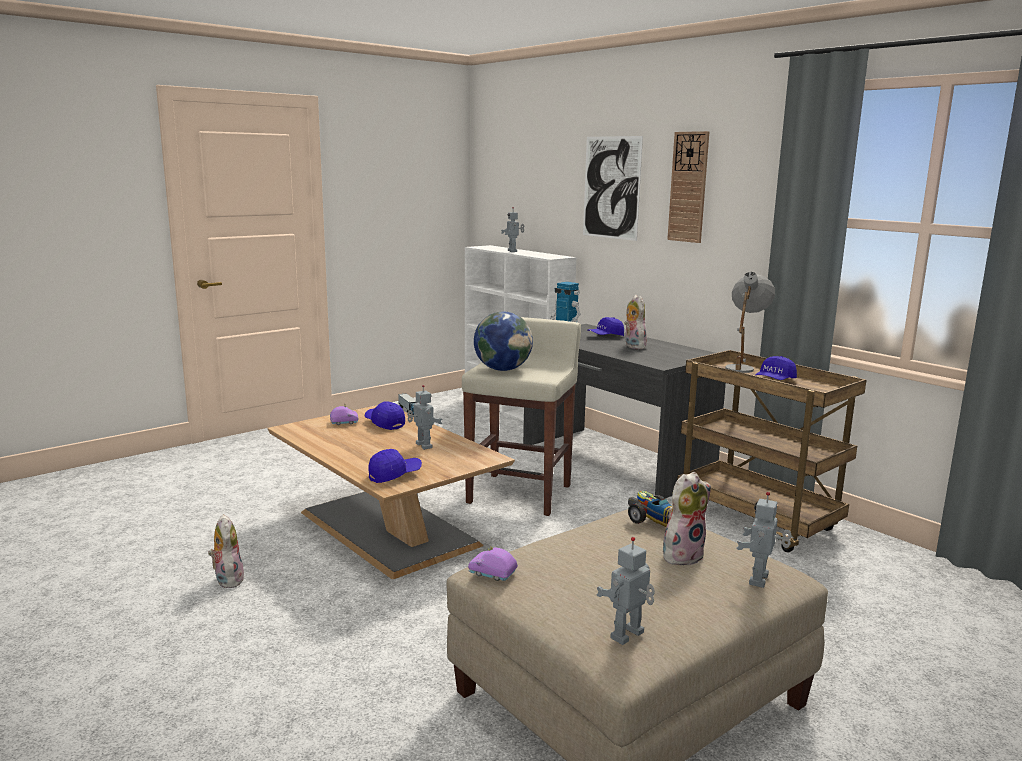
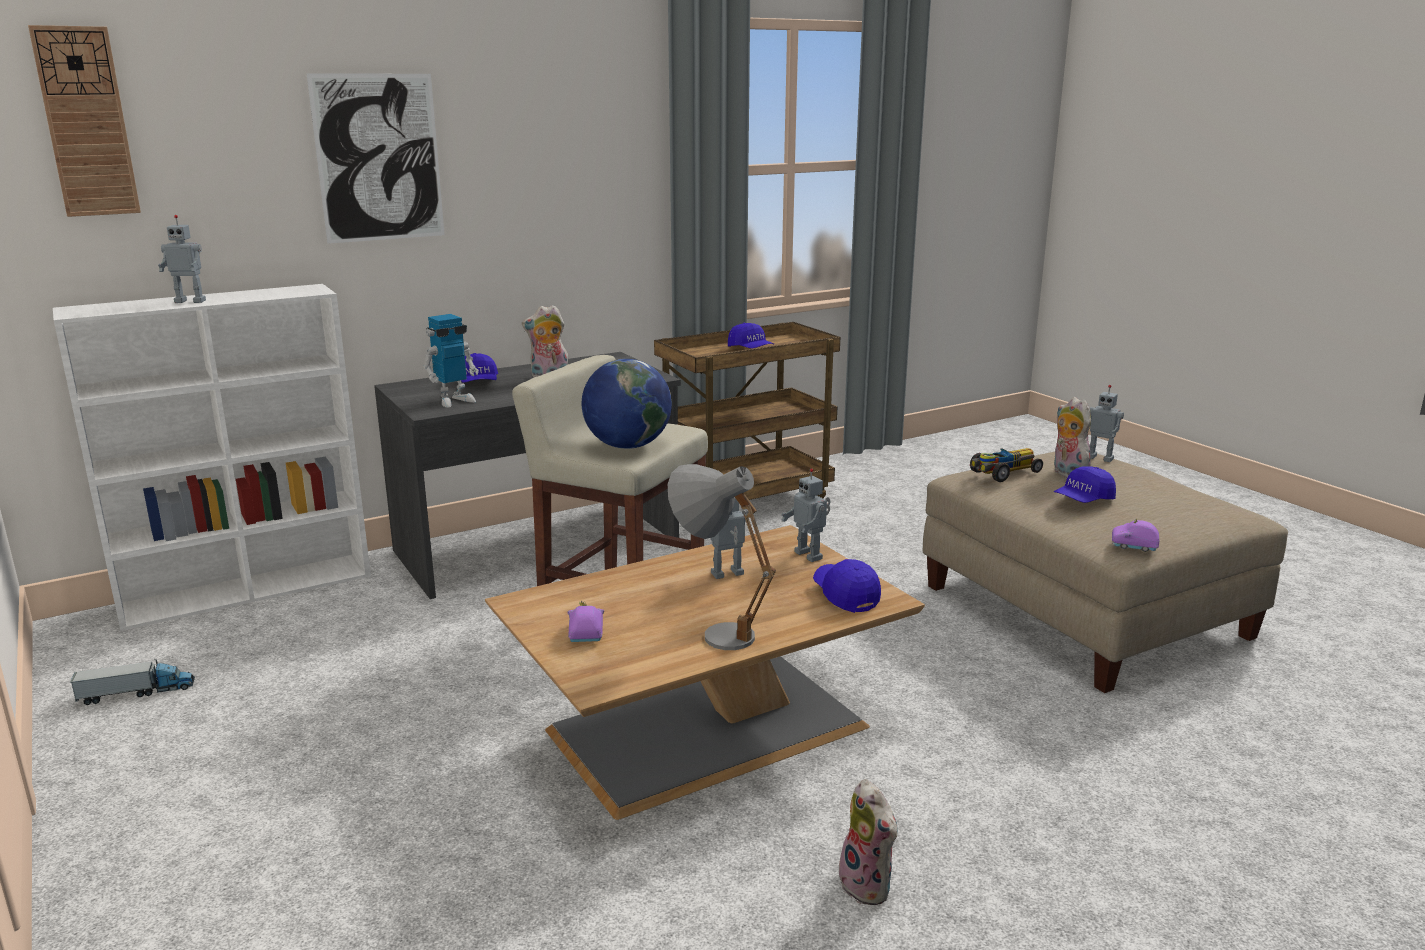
camera: 80 degrees left, 5 degrees up
plush toy [208,514,245,588] -> plush toy turned 105 degrees counterclockwise [834,779,898,905]
blue cap [365,402,405,430] -> blue cap moved to [1054,466,1116,503]
purple toy car [468,547,518,581] -> purple toy car turned 75 degrees clockwise [1112,518,1159,552]
toy robot [596,537,655,645] -> toy robot moved to [781,468,831,562]
wall clock [667,131,709,243] -> wall clock moved to [28,25,141,217]
grey table lamp [725,272,775,373] -> grey table lamp moved to [668,464,776,650]

